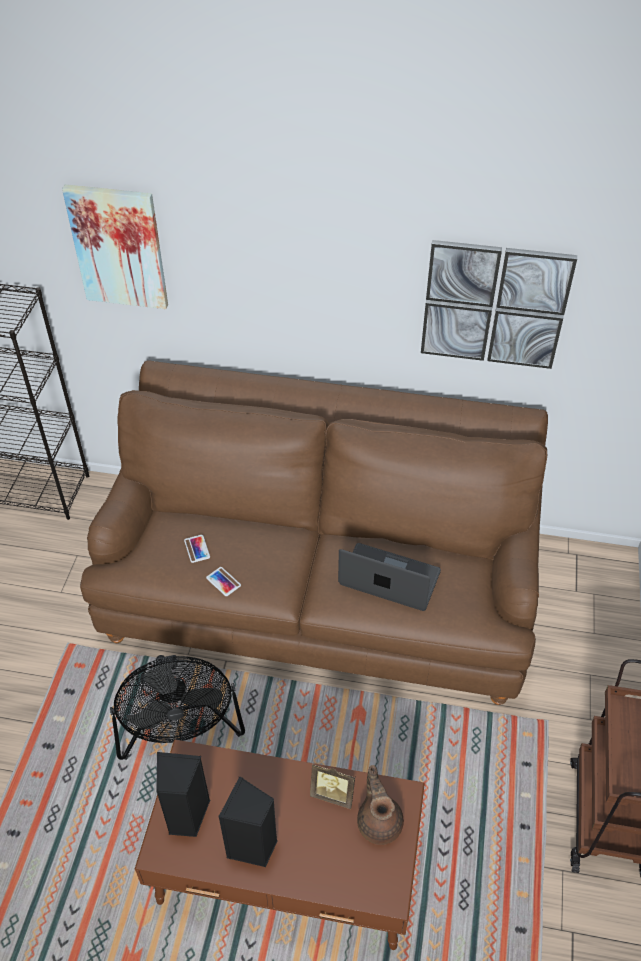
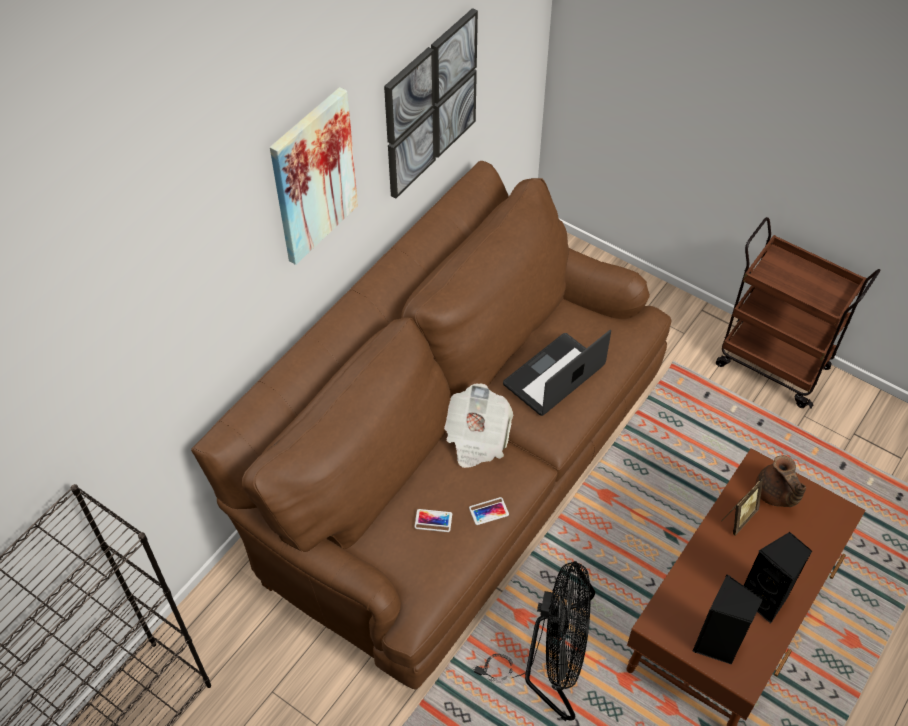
camera: 65 degrees left, 5 degrees up
picture [62,184,168,309] -> picture moved to [270,87,358,265]
brown teapot [357,765,404,845] -> brown teapot turned 120 degrees counterclockwise [755,455,806,507]
none -> newspaper [444,383,513,468]

